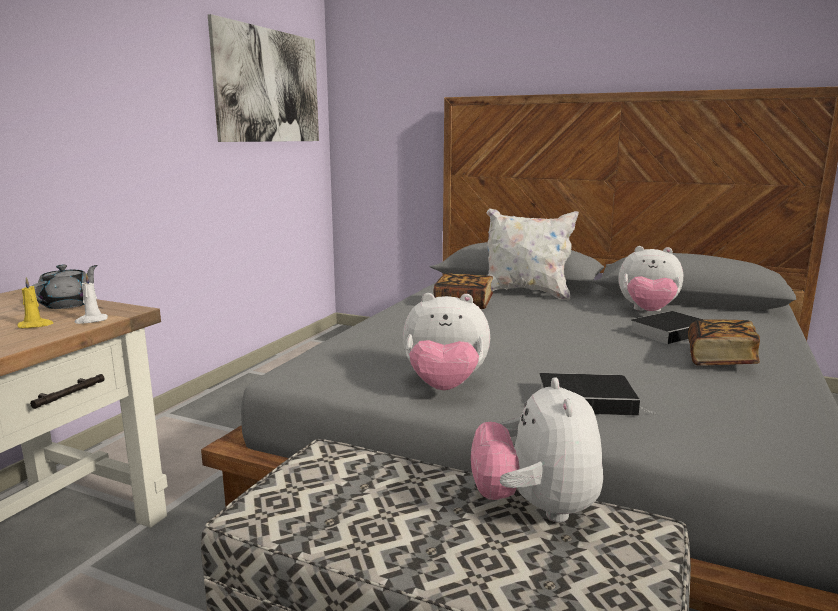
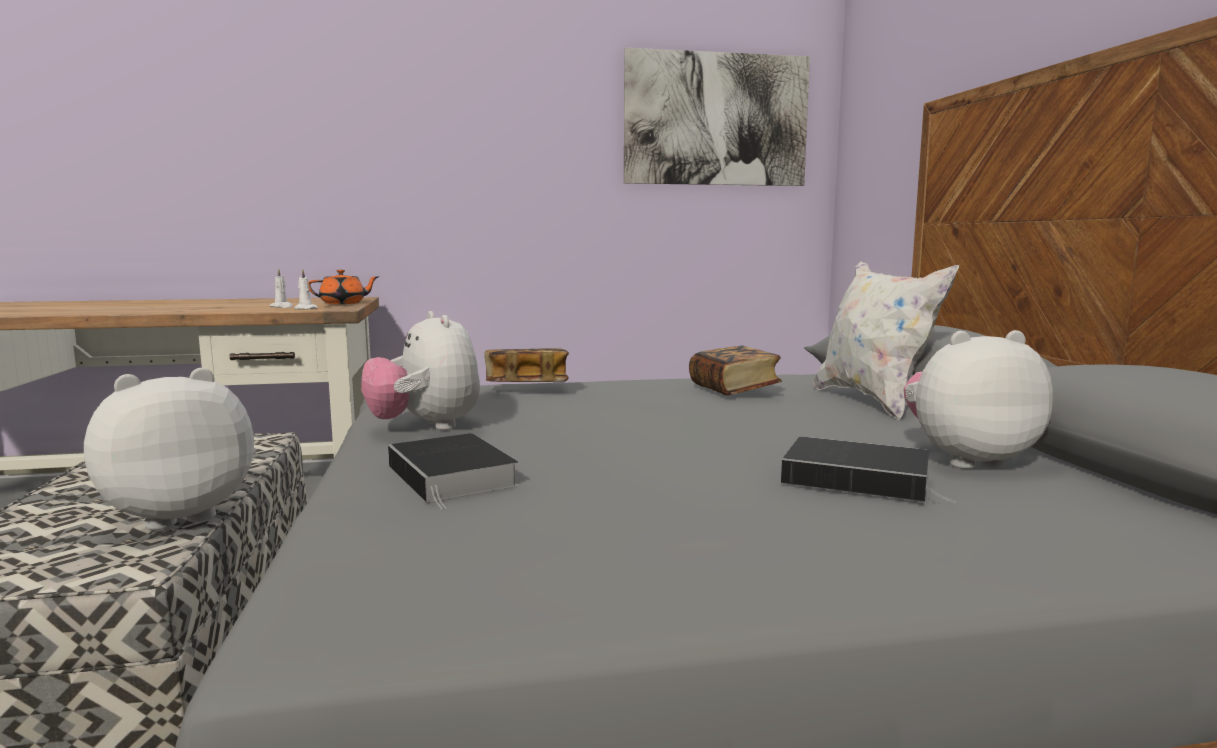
camera: 55 degrees right, 5 degrees down
yellow candle [17,277,53,328] -> white candle [270,268,293,308]
grey teapot [32,265,97,309] -> orange teapot [308,270,380,304]
plush toy [618,246,683,312] -> plush toy turned 105 degrees clockwise [904,330,1053,469]
book [688,319,760,366] -> book moved to [484,348,569,382]

